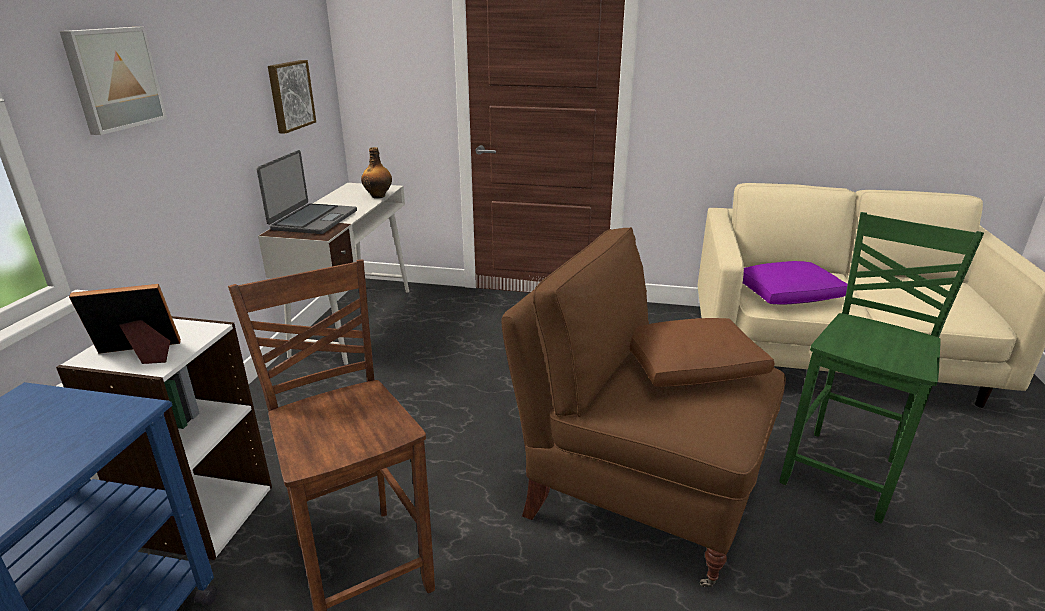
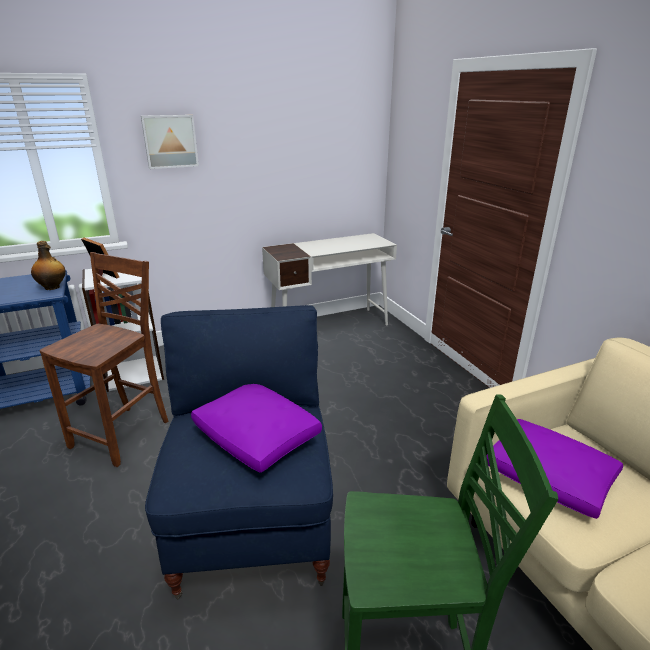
camera: 55 degrees right, 0 degrees up
laptop [257,150,357,234] -> none
picture [268,60,316,134] -> none
bottle [361,147,392,198] -> bottle moved to [31,241,66,290]
brown armchair [501,227,786,587] -> blue armchair [145,305,333,600]
brown pillow [630,318,775,387] -> purple pillow [191,384,322,473]

